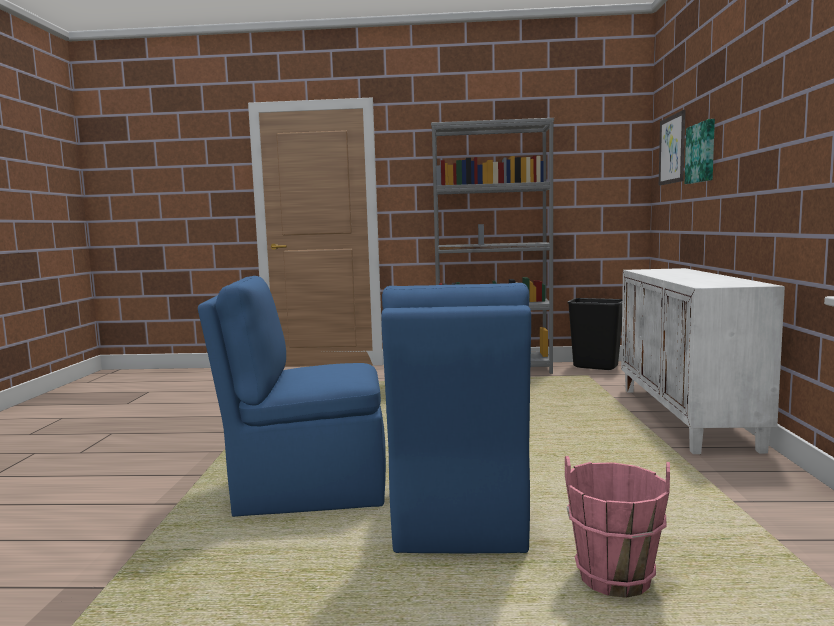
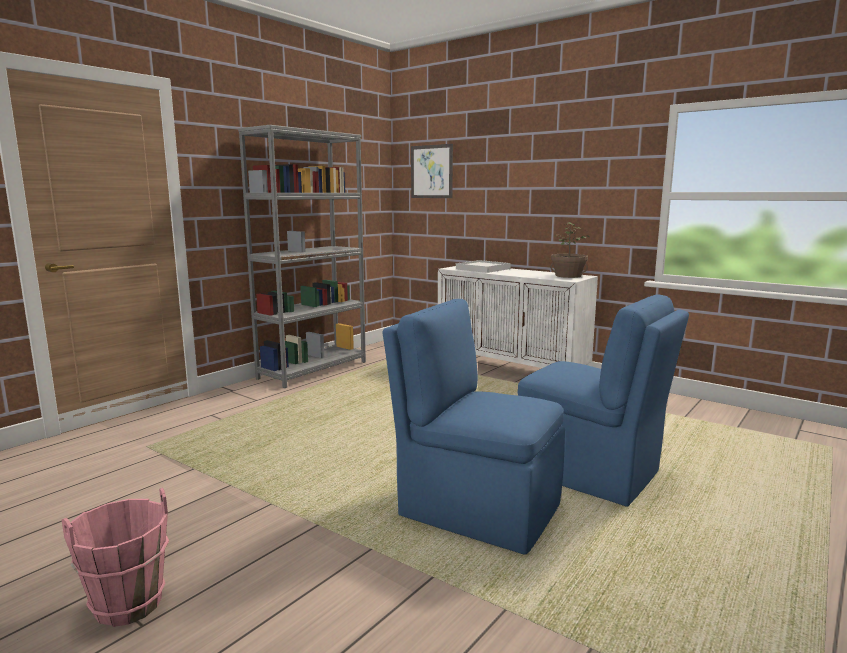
camera: 55 degrees left, 5 degrees up
blue chair [198,276,386,517] -> blue chair turned 90 degrees clockwise [382,299,565,554]
pink bucket [565,456,670,598] -> pink bucket moved to [62,488,169,627]
black trash can [568,298,622,370] -> none
picture [685,119,715,184] -> none
none -> white tray [456,260,511,273]
none -> potted plant [550,222,589,278]

